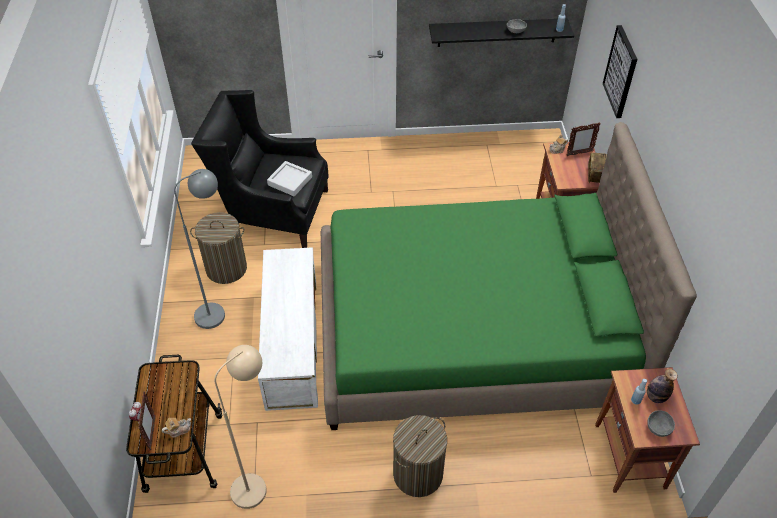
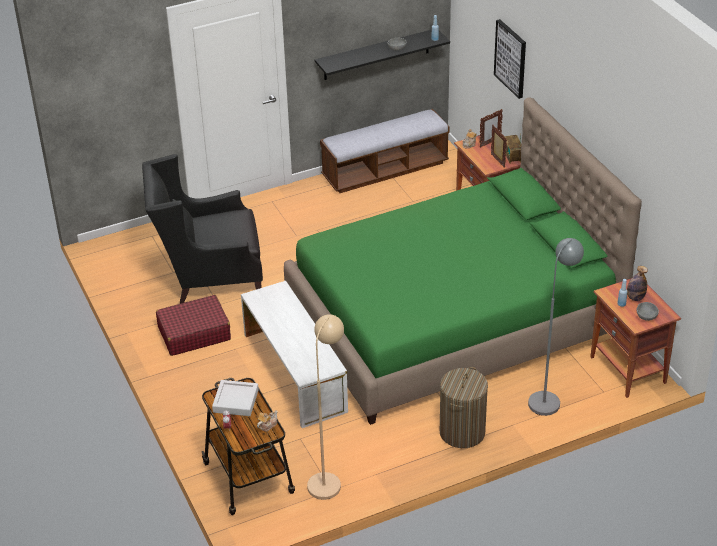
camera: 20 degrees left, 10 degrees down
picture frame [138,391,155,451] -> picture frame moved to [491,125,507,168]
grey floor lamp [174,169,225,329] -> grey floor lamp moved to [528,238,584,416]
laundry basket [190,212,247,284] -> red suitcase [156,295,231,356]
grey tray [267,161,312,196] -> grey tray moved to [212,380,259,416]
none -> bench [320,109,450,193]

